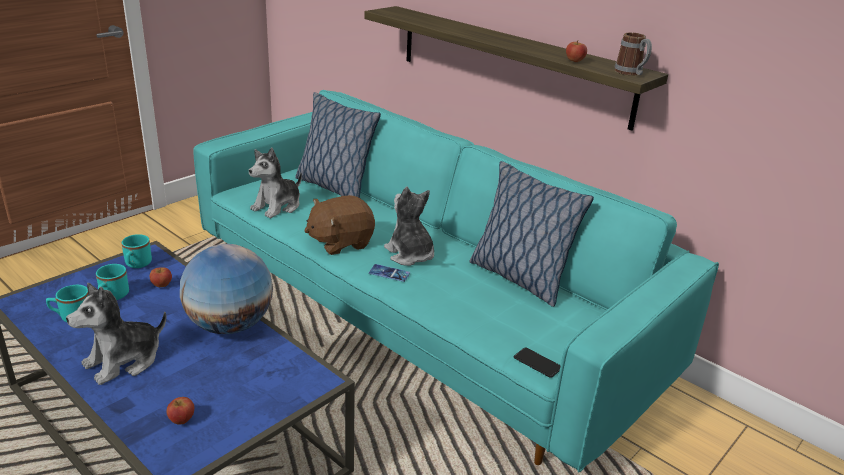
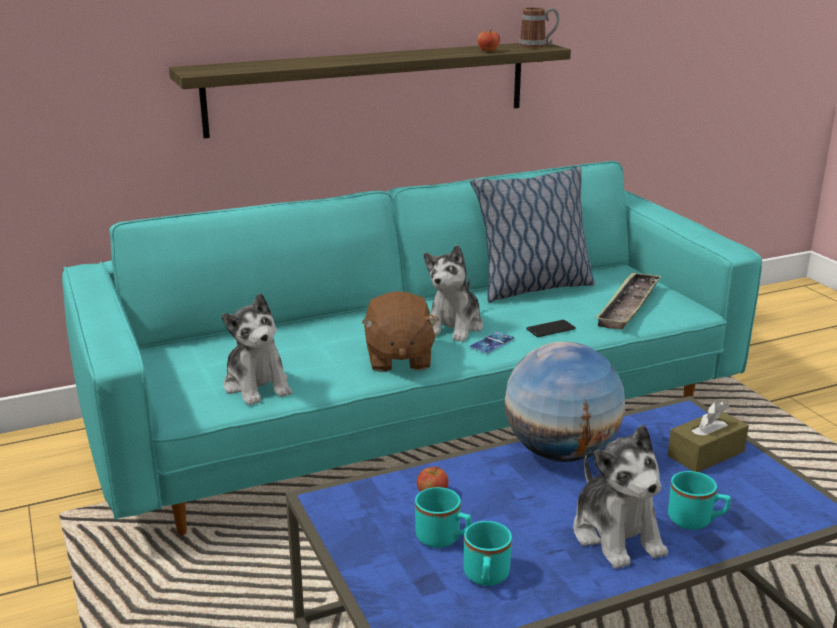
camera: 65 degrees left, 5 degrees down
turquoise mug [122,234,152,268] -> turquoise mug moved to [668,471,731,530]
apple [167,397,194,425] -> none
pillow [295,92,381,198] -> none
plush toy [384,187,434,266] -> plush toy turned 60 degrees counterclockwise [424,245,483,342]
phone [514,348,561,378] -> phone moved to [526,320,576,337]
none -> tray [595,272,661,330]
none -> brown tissue box [667,401,749,472]

